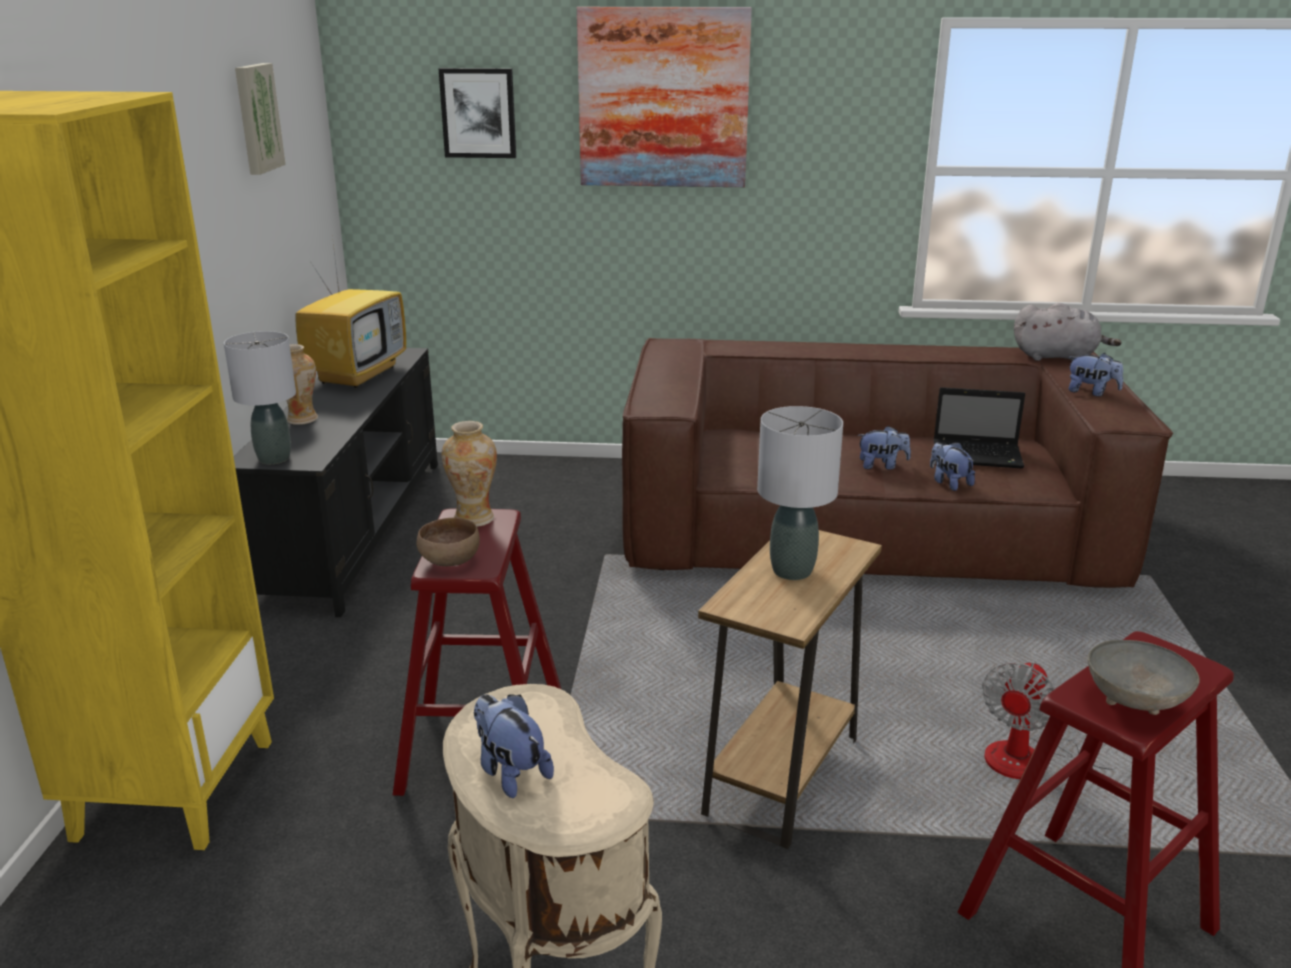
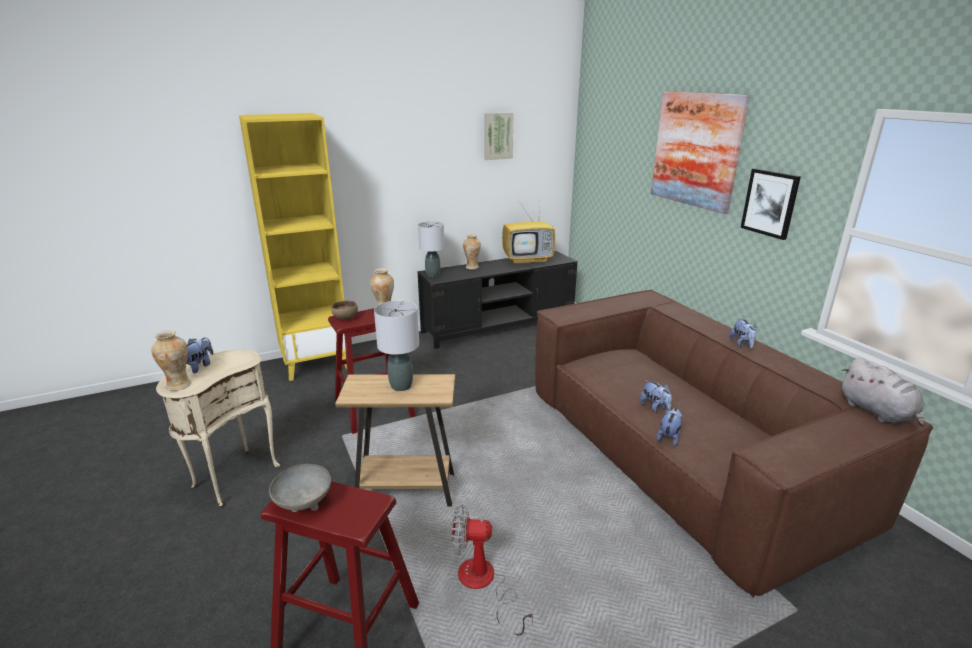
camera: 60 degrees right, 0 degrees up
picture [438,68,516,158] -> picture moved to [740,168,801,240]
laptop [933,387,1025,469] -> none
plush toy [1069,353,1123,397] -> plush toy moved to [729,318,757,349]
none -> vase [151,330,191,391]

